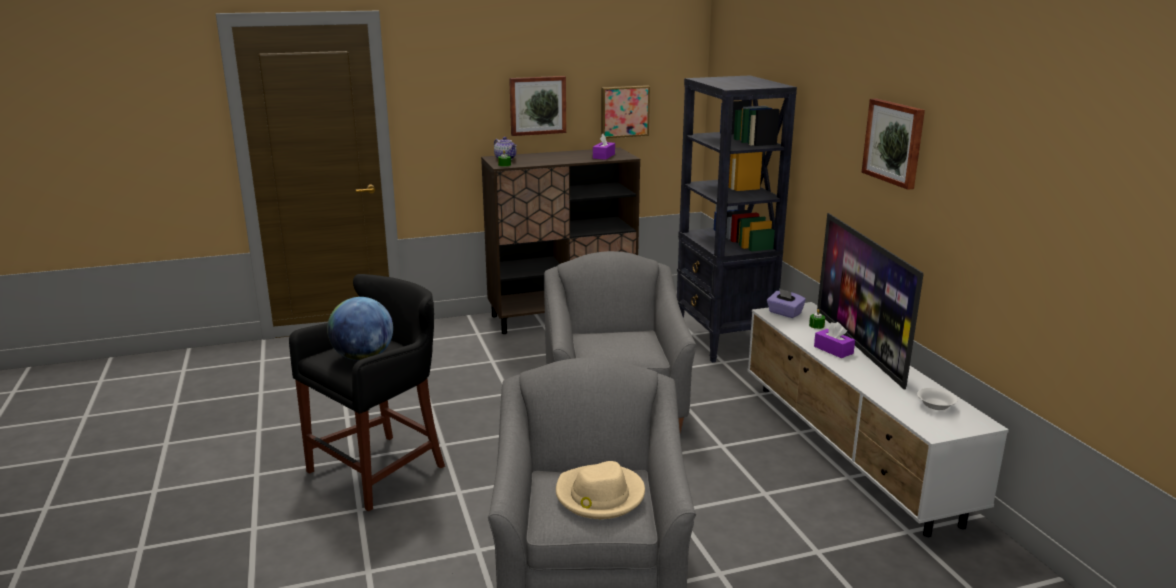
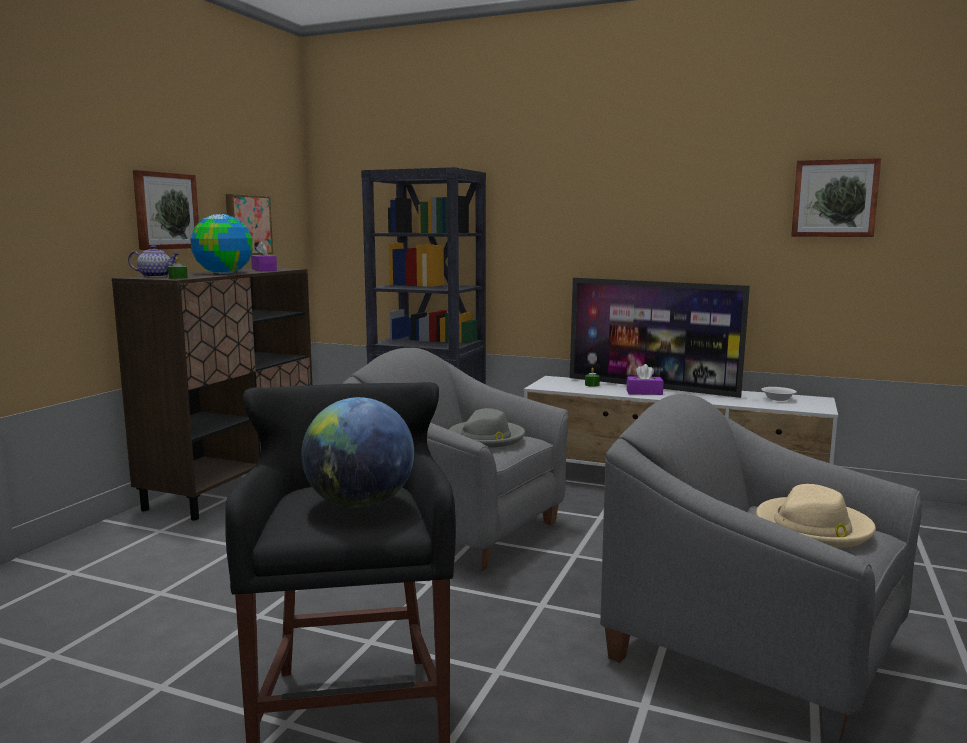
camera: 50 degrees left, 10 degrees down
purple tissue box [767,288,806,318] -> none
picture [861,98,925,190] -> picture moved to [791,158,881,237]
none -> globe [190,214,253,274]
none -> grey hat [449,408,525,448]

